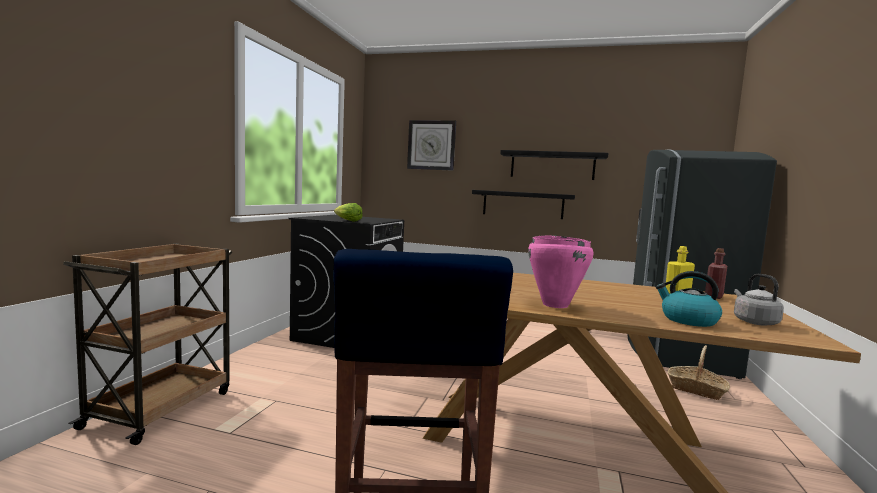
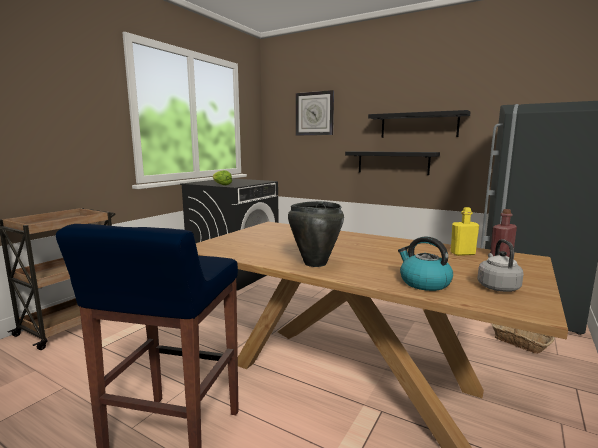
camera: 15 degrees right, 5 degrees up
pink cooking pot [528,235,594,308] -> black cooking pot [288,201,344,267]

